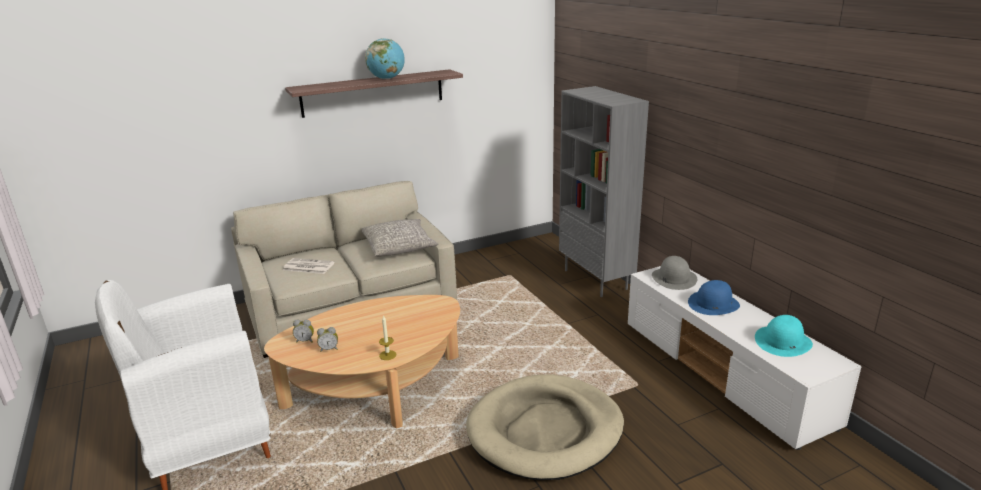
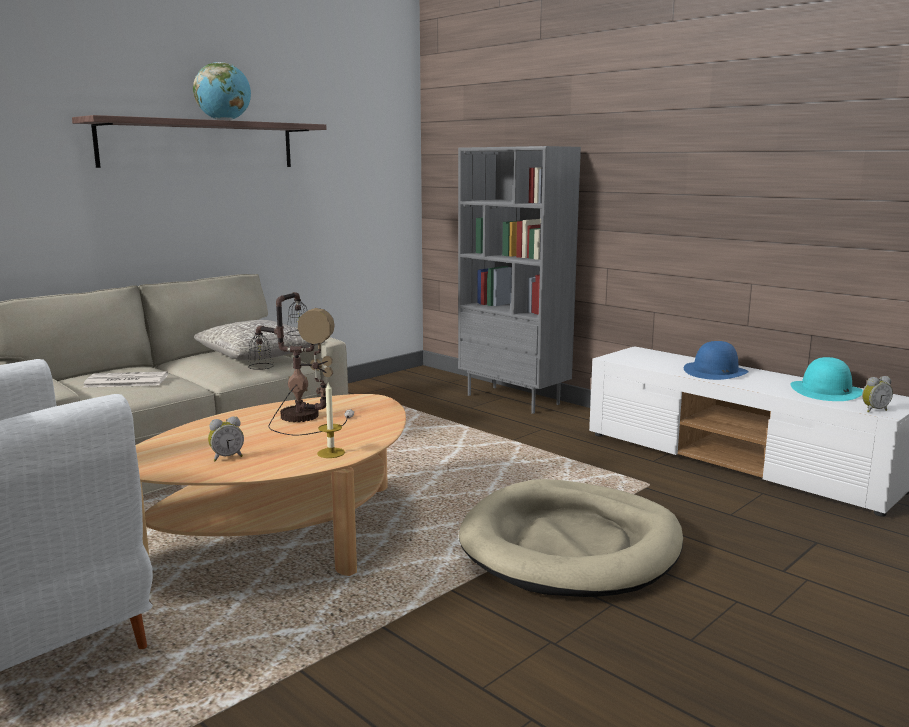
camera: 20 degrees left, 10 degrees down
alarm clock [293,320,314,343] -> alarm clock moved to [862,376,893,413]
grey hat [652,256,697,290] -> none
none -> table lamp [248,292,354,436]

